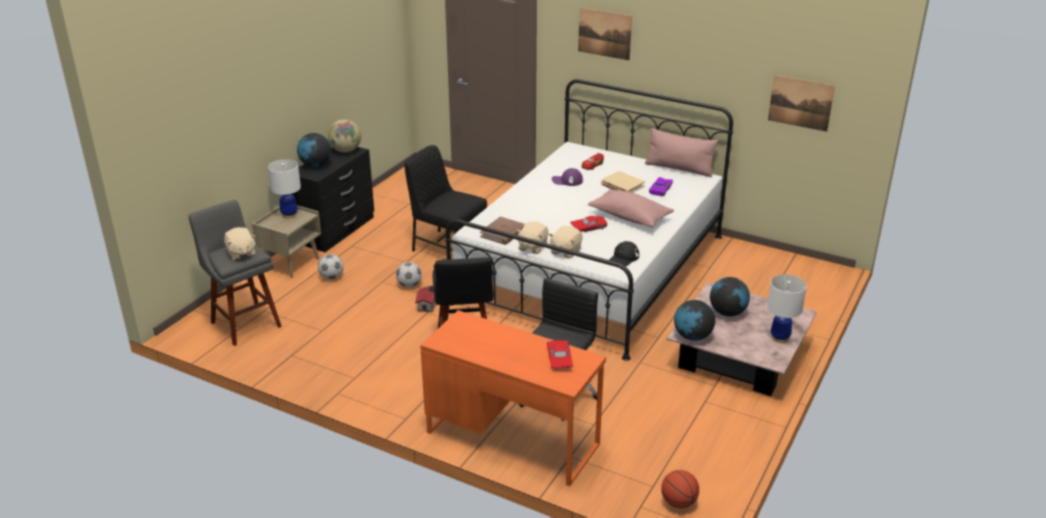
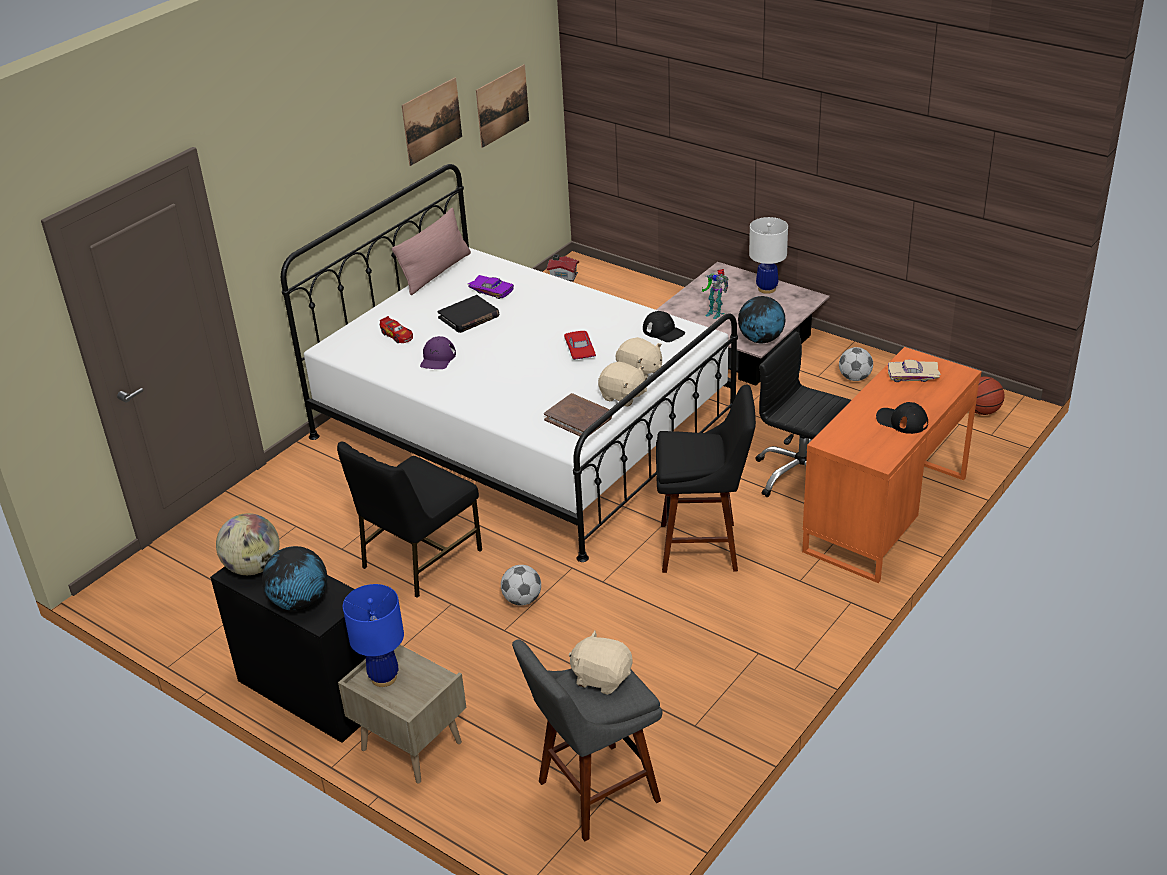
camera: 80 degrees left, 5 degrees up
beige plush toy [224,227,256,260] -> beige plush toy turned 135 degrees counterclockwise [569,630,632,695]
white table lamp [268,159,301,218] -> blue table lamp [343,584,404,687]
football [318,254,344,280] -> football moved to [839,347,873,381]
toy house [415,286,436,312] -> toy house moved to [547,254,579,282]
red toy car [547,340,573,369] -> beige toy car [888,360,941,382]
picture [578,7,632,60] -> picture moved to [402,78,462,166]
pink pillow [588,189,674,228] -> none
beige book [601,171,645,193] -> black book [437,295,499,333]
globe [710,277,750,316] -> toy robot [702,269,729,319]
none -> black cap [876,402,928,434]

